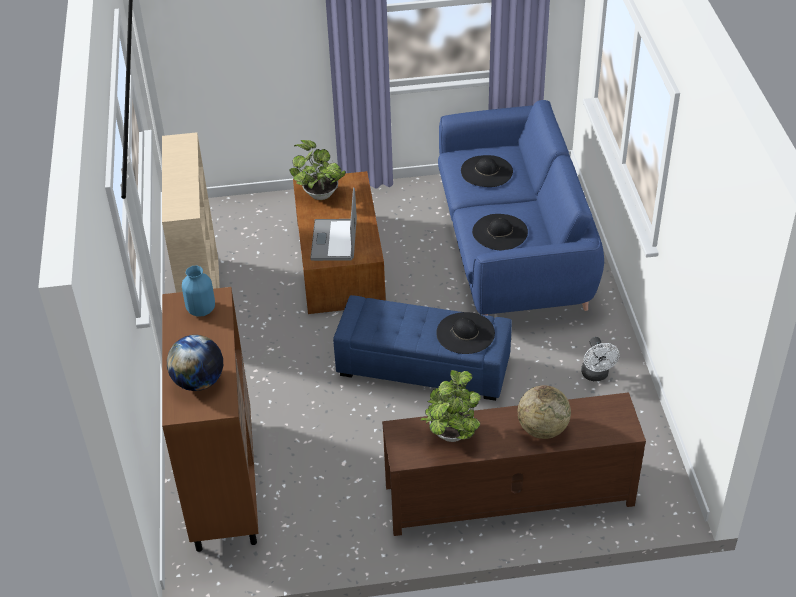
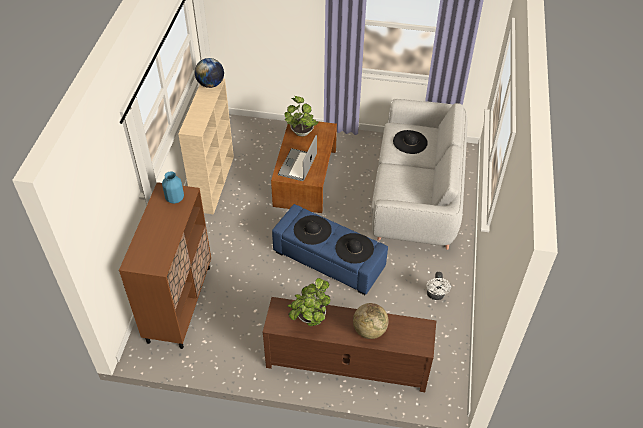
camera: 15 degrees right, 5 degrees up
globe [167,335,223,391] -> globe moved to [195,58,224,88]
blue sofa [438,100,604,316] -> grey sofa [371,99,467,250]
black hat [472,214,528,250] -> black hat moved to [294,215,332,245]

